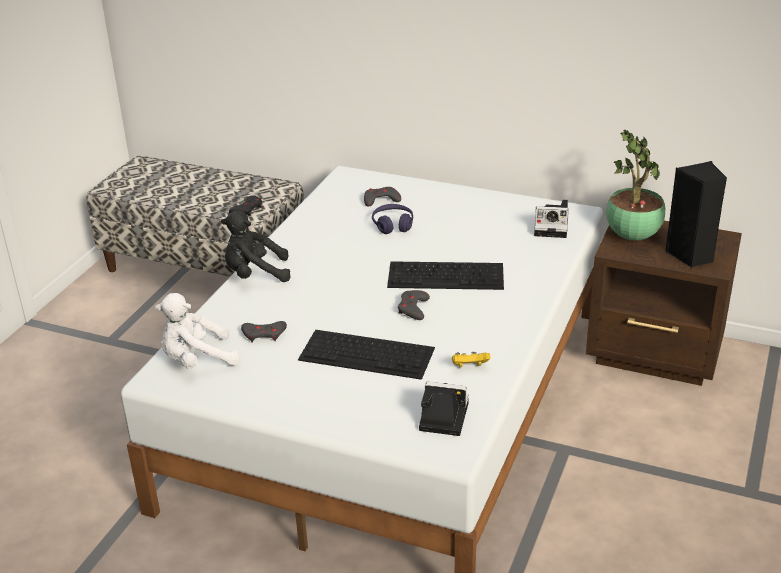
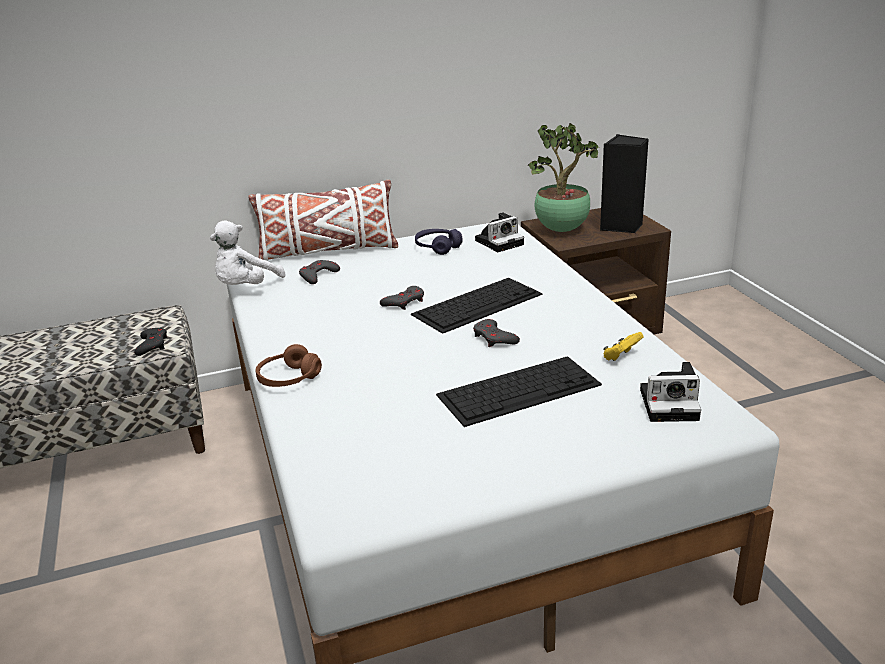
camera: 40 degrees left, 5 degrees down
white plush toy [155,293,240,369] -> white plush toy moved to [210,220,286,285]
black plush toy [221,211,291,282] -> brown headphones [256,344,322,387]
grey game controller [241,321,287,343] -> grey game controller moved to [380,286,424,310]
purple headphones [372,204,413,234] -> purple headphones moved to [415,229,463,255]
camera [419,381,469,436] -> camera turned 150 degrees counterclockwise [640,362,701,422]
none -> white pillow [248,180,398,261]

